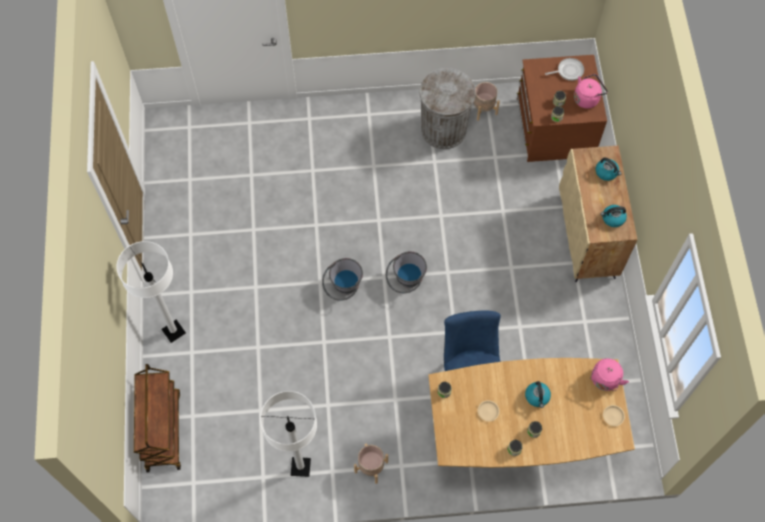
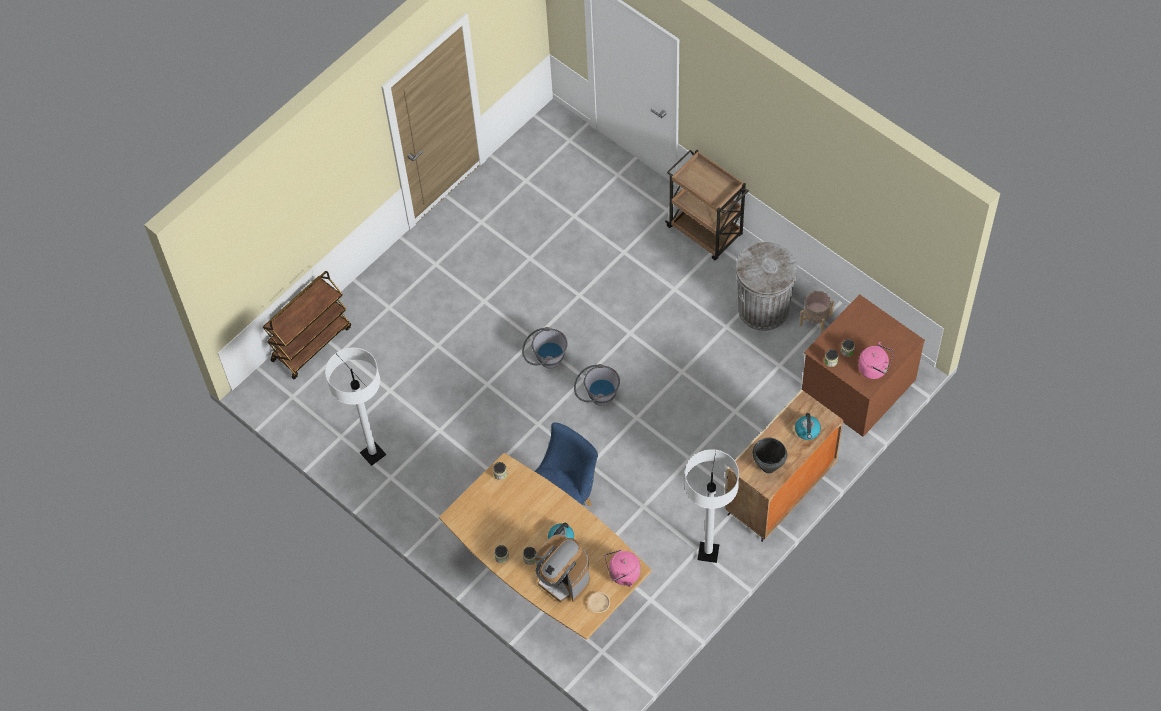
camera: 50 degrees right, 5 degrees down
white floor lamp [117,241,186,343] -> white floor lamp moved to [685,449,739,563]
beige planter [354,444,388,484] -> none
beige plate [478,400,500,422] -> none
frying pan [545,58,584,81] -> none
kettle [601,205,627,227] -> black cooking pot [753,438,787,473]
none -> coffee machine [535,535,590,603]
none -> brown cart [665,150,749,260]

